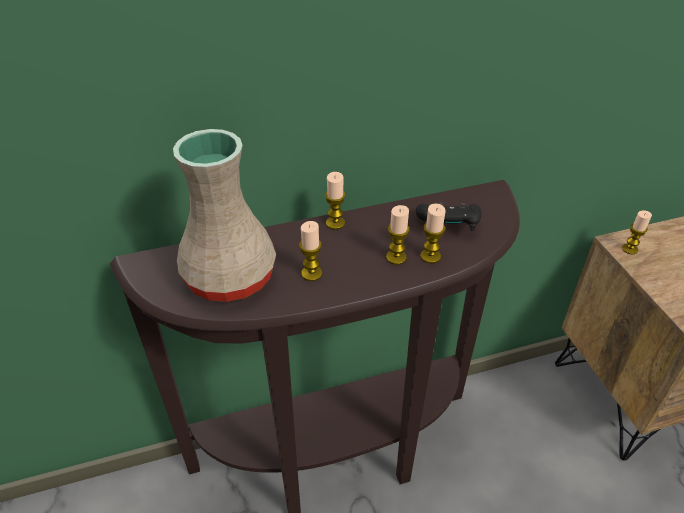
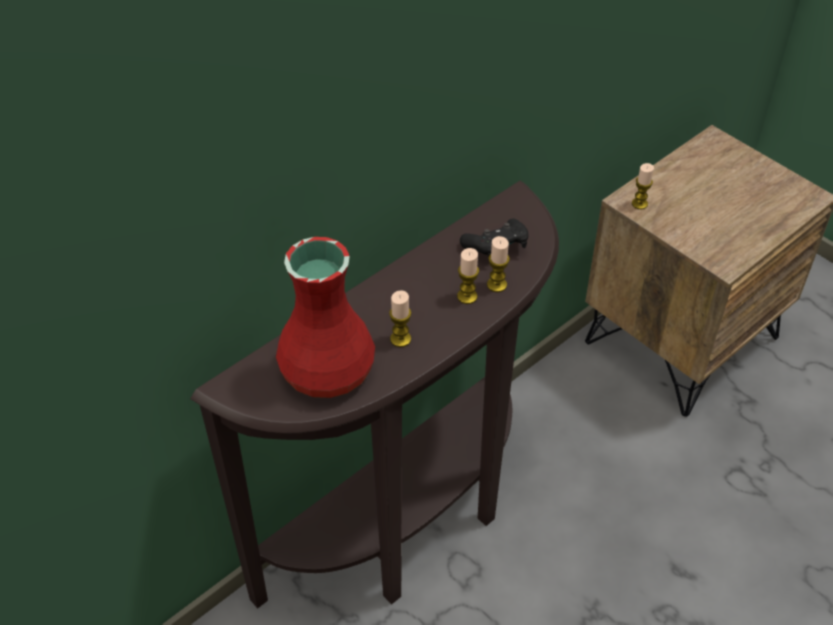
camera: 25 degrees left, 5 degrees up
beige vase [173,129,276,302] -> red vase [276,237,375,398]
candle [325,172,345,230] -> none

